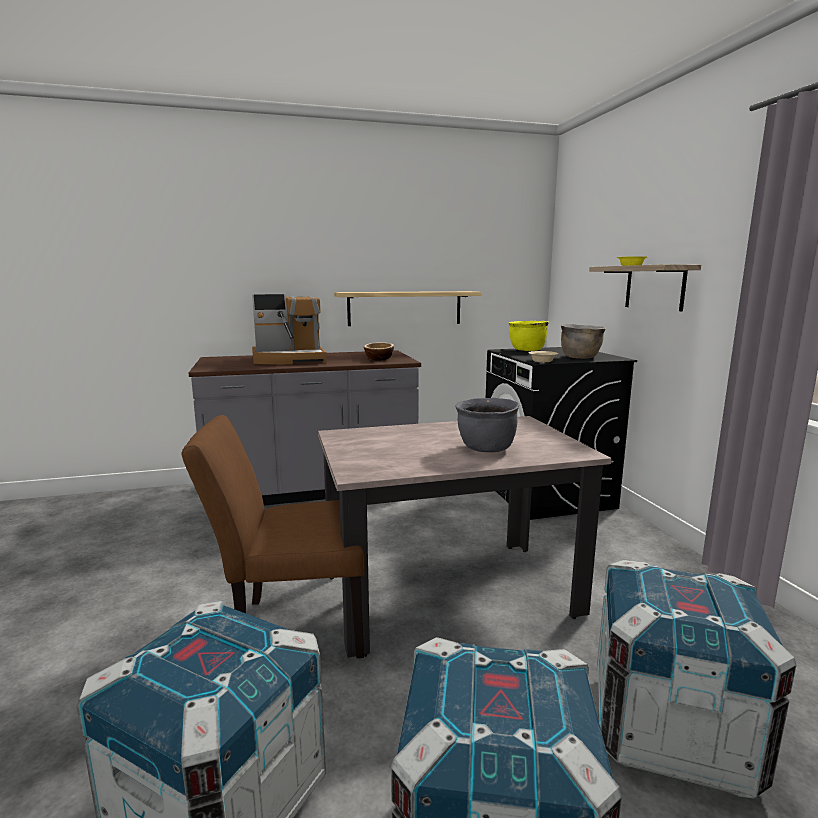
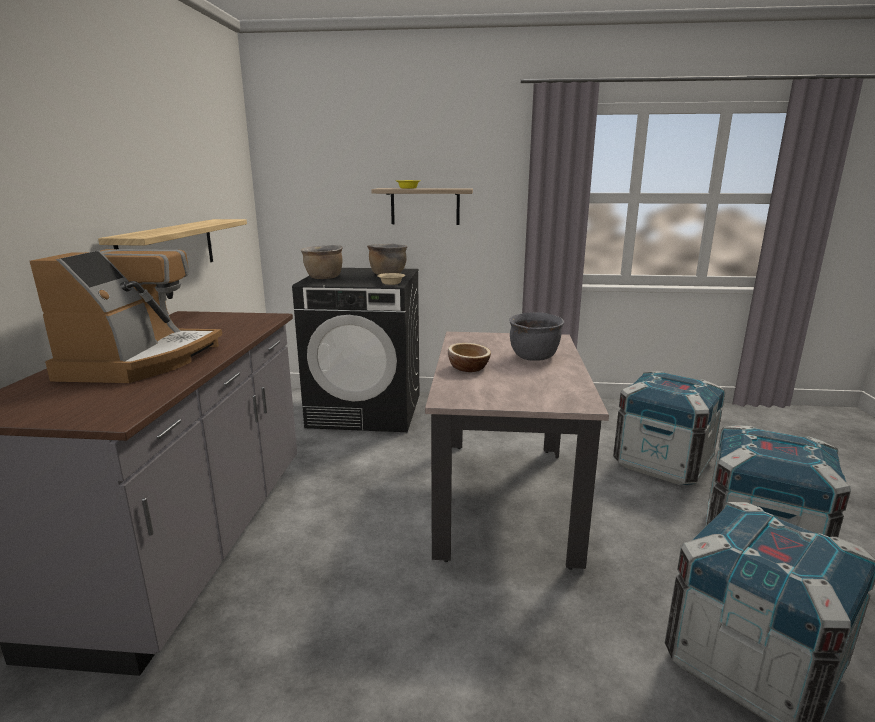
camera: 70 degrees left, 5 degrees up
brown chair [182,415,365,658] -> none
bowl [364,342,394,360] -> bowl moved to [448,343,491,372]
yellow cooking pot [508,321,549,351] -> brown cooking pot [301,245,343,279]

